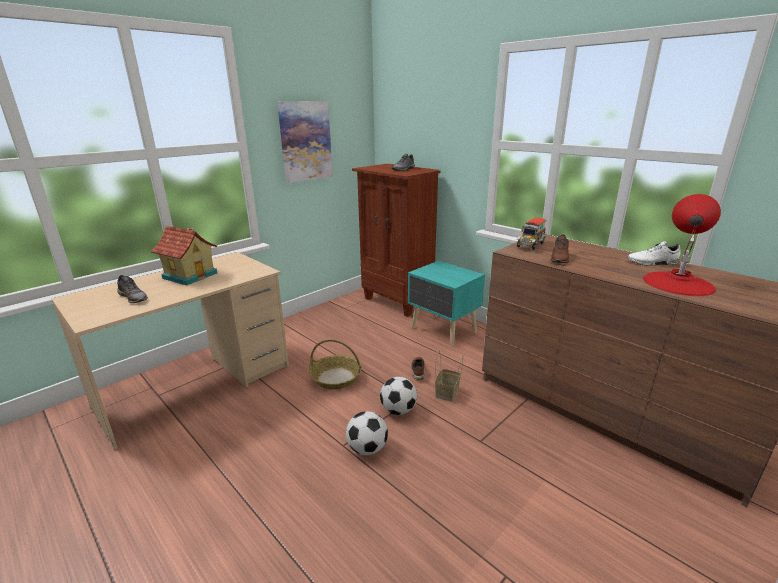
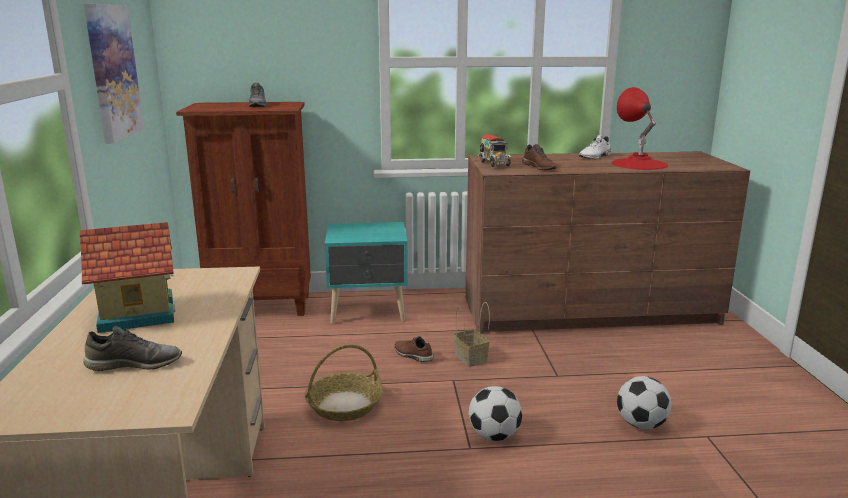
camera: 50 degrees left, 5 degrees down
football [380,377,417,415] -> football moved to [617,376,672,429]

